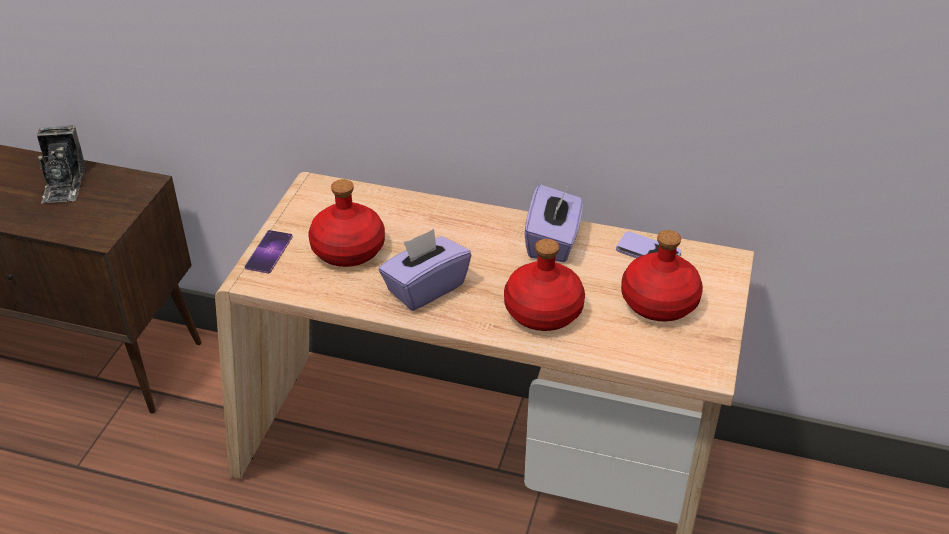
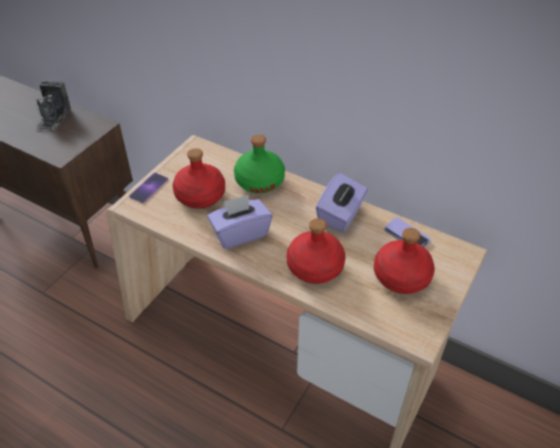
camera: 15 degrees right, 5 degrees up
none -> green bottle [234,134,285,194]

